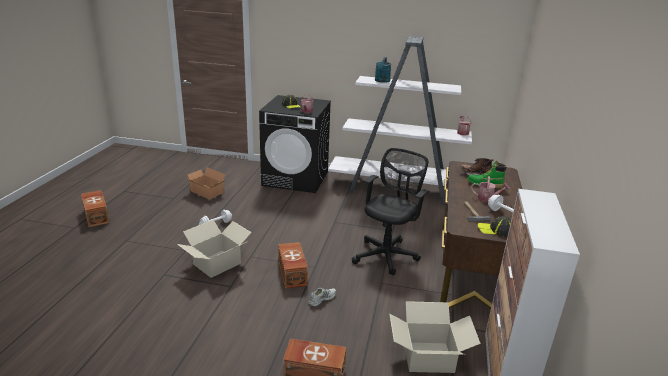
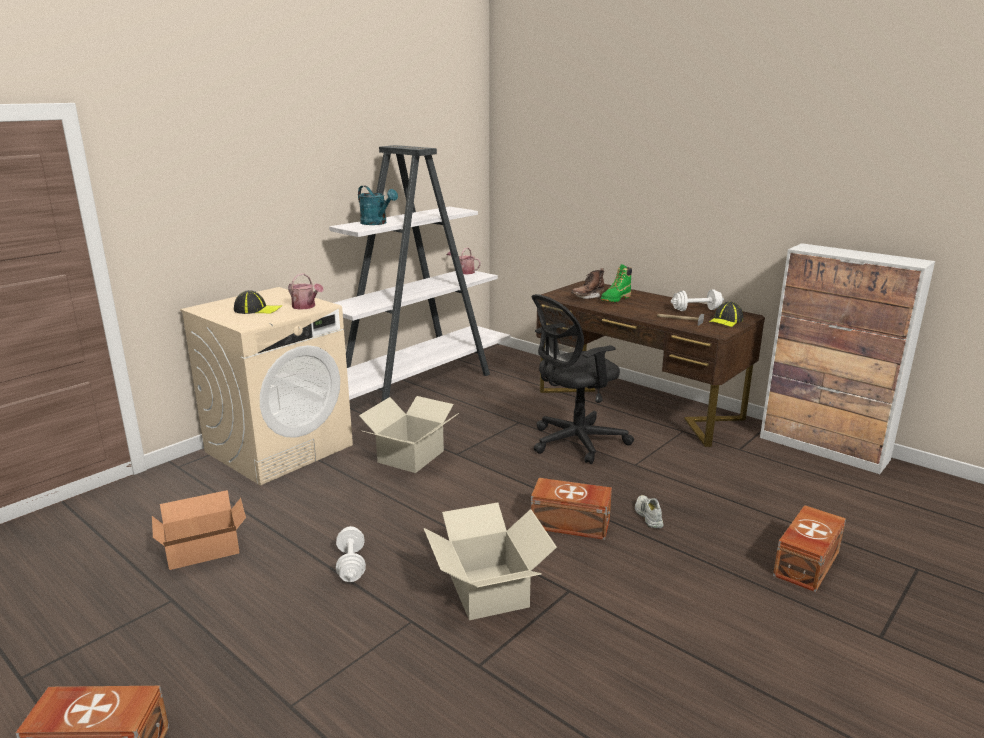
camera: 60 degrees left, 5 degrees down
black washing machine [259,95,331,193] -> beige washing machine [180,287,353,485]
black office chair [352,148,429,275] -> black office chair turned 90 degrees counterclockwise [531,294,634,464]
cardboard box [389,301,481,373] -> cardboard box moved to [359,396,459,473]
watering can [471,176,510,202] -> none

